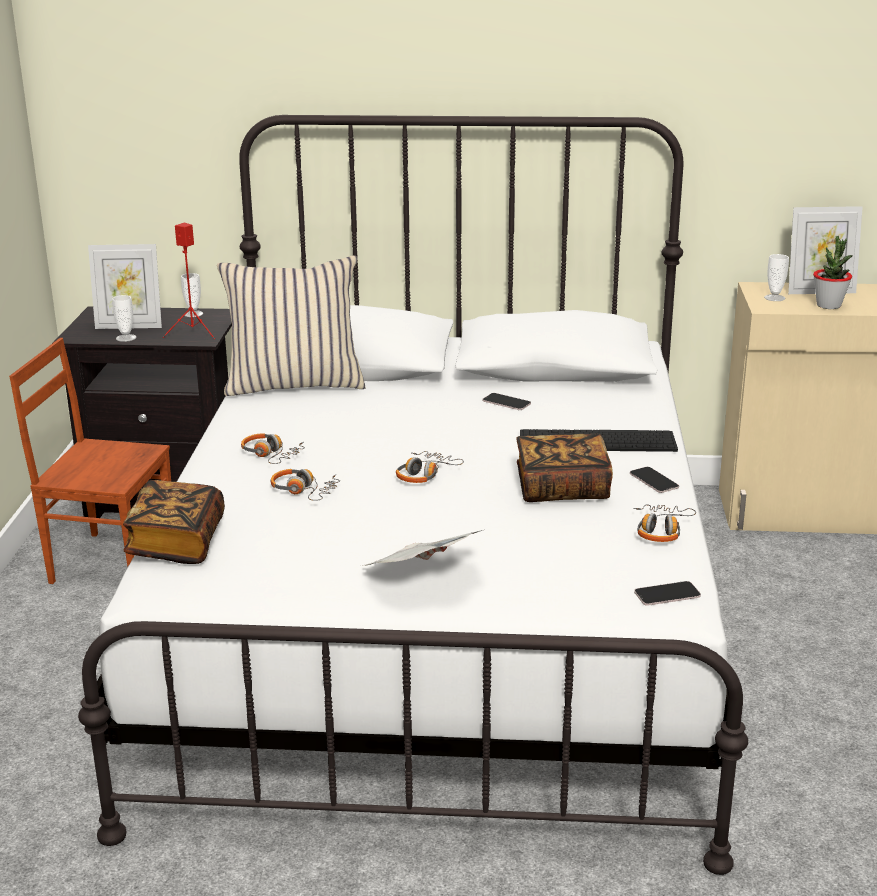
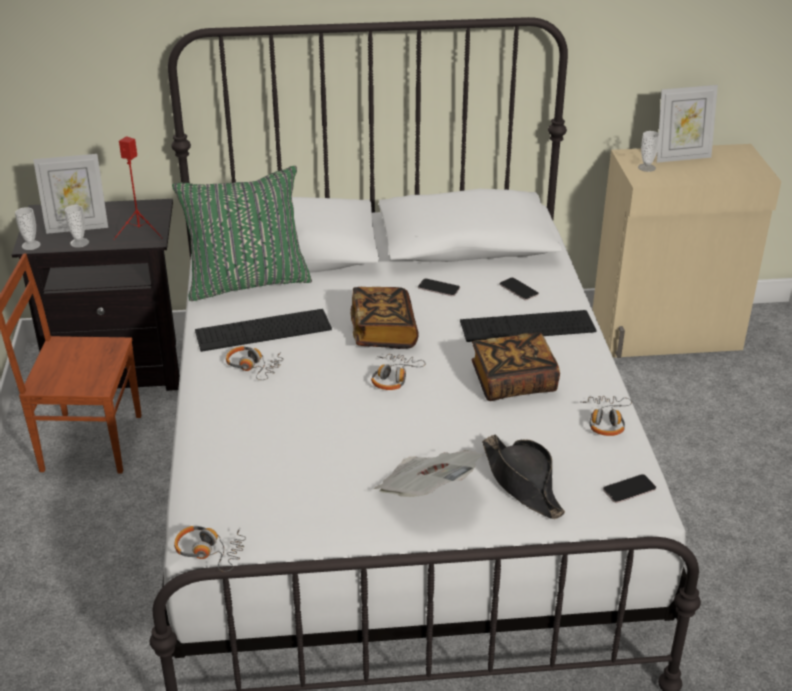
camera: 10 degrees left, 10 degrees up
book [123,480,225,564] -> book moved to [350,287,419,349]
cup [181,273,203,317] -> cup moved to [15,207,41,250]
beige pillow [217,255,366,396] -> green pillow [172,166,312,301]
headphones [271,469,340,501] -> headphones moved to [174,526,246,572]
phone [630,467,679,493] -> phone moved to [499,277,539,300]
potted plant [813,236,853,309] -> none
none -> keyboard [195,309,332,352]
none -> black hat [482,435,565,519]

